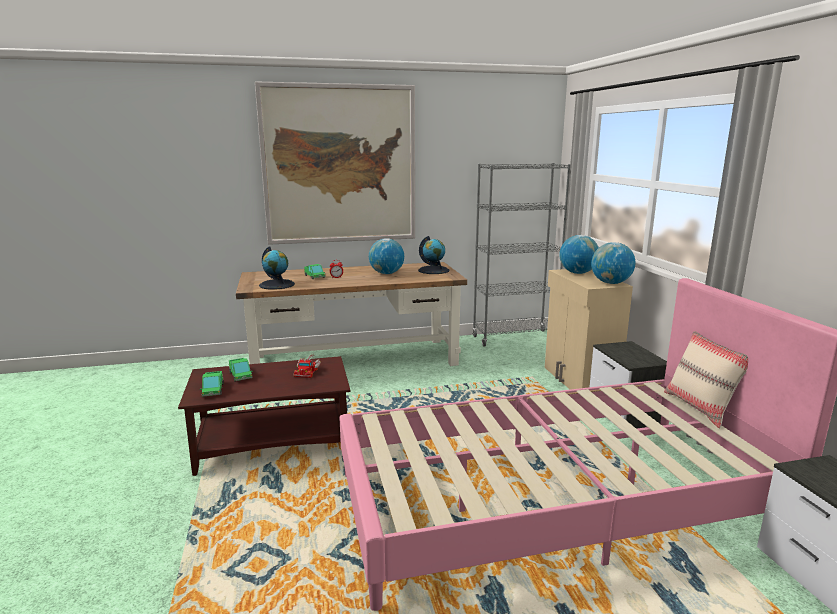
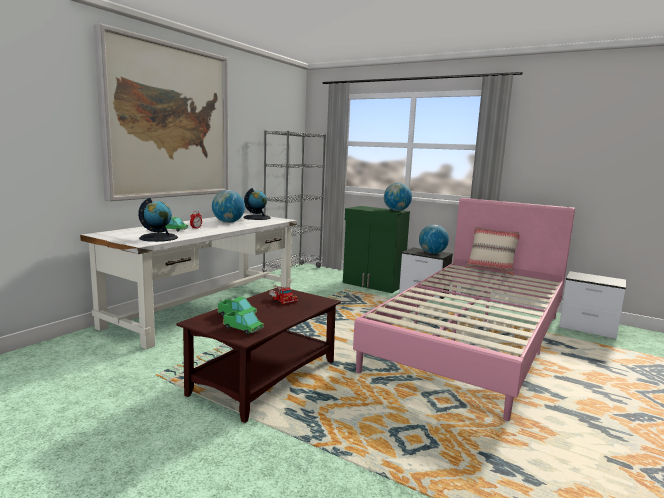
camera: 45 degrees left, 5 degrees down
brown desk [236,262,467,366] -> white desk [80,213,297,350]
beige cabinet [545,269,633,390] -> green cabinet [343,206,410,293]
globe [559,235,599,274] -> globe moved to [419,225,449,254]

